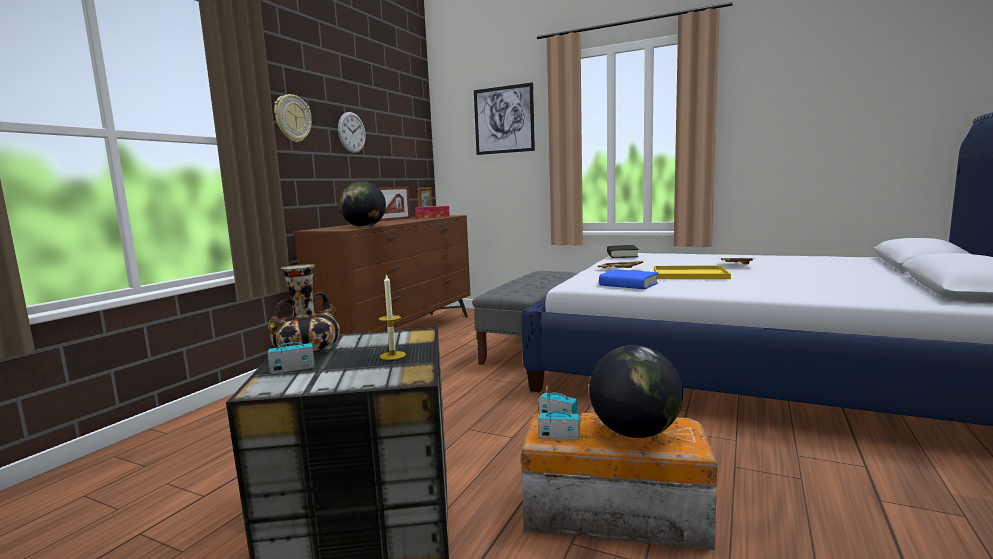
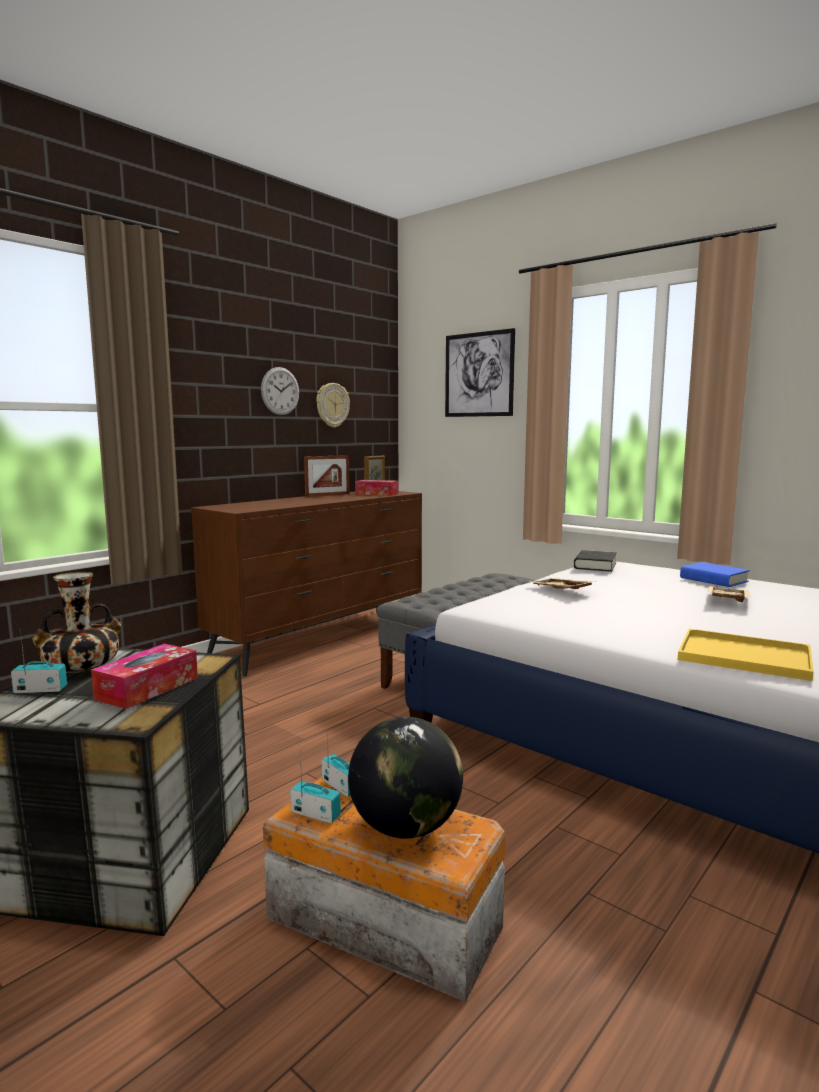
camera: 15 degrees right, 0 degrees up
wall clock [274,94,312,142] -> wall clock moved to [316,383,350,428]
globe [339,181,386,227] -> none
candle [379,274,406,360] -> tissue box [91,644,198,709]
blue book [599,269,658,289] -> blue book moved to [680,562,750,587]
yellow tray [654,266,731,279] -> yellow tray moved to [678,629,814,681]

